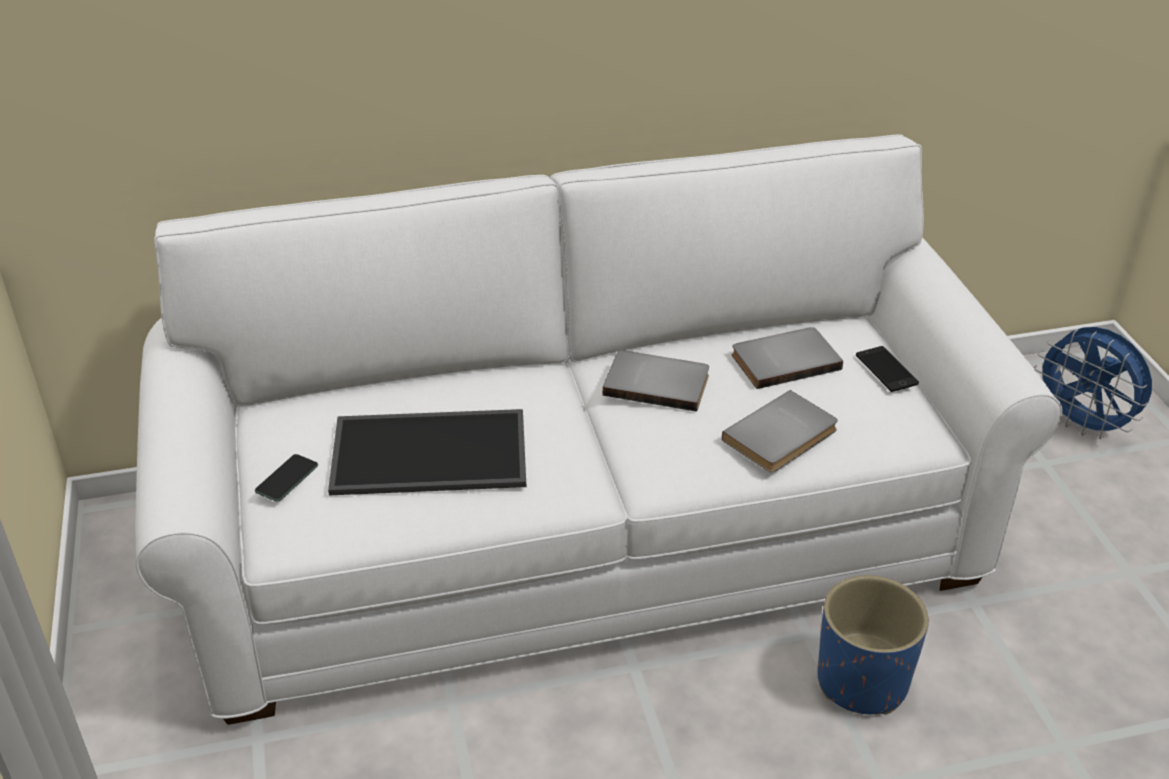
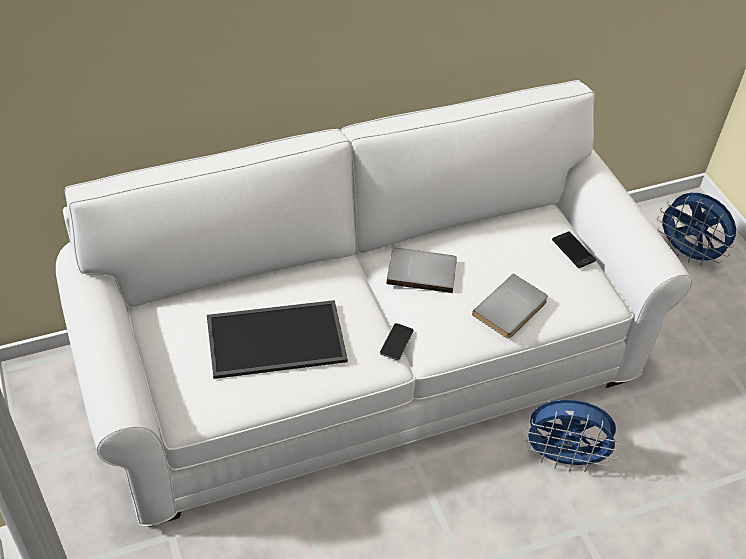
camera: 10 degrees left, 10 degrees up
phone [255,454,318,502] -> phone moved to [380,323,414,360]
grey book [732,327,843,389] -> none
blue planter [817,575,929,715] -> blue fan [522,400,621,472]

